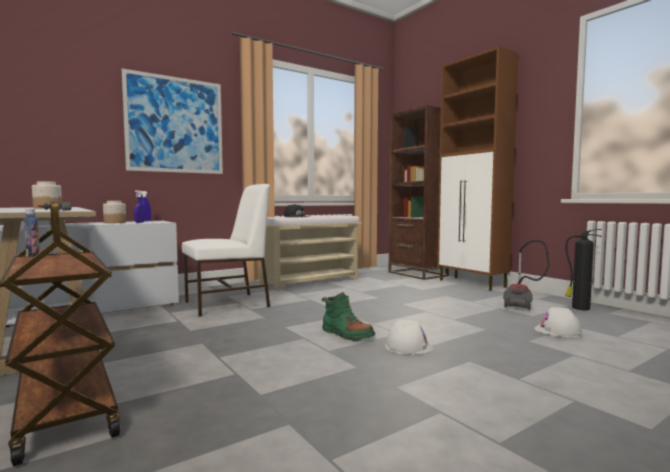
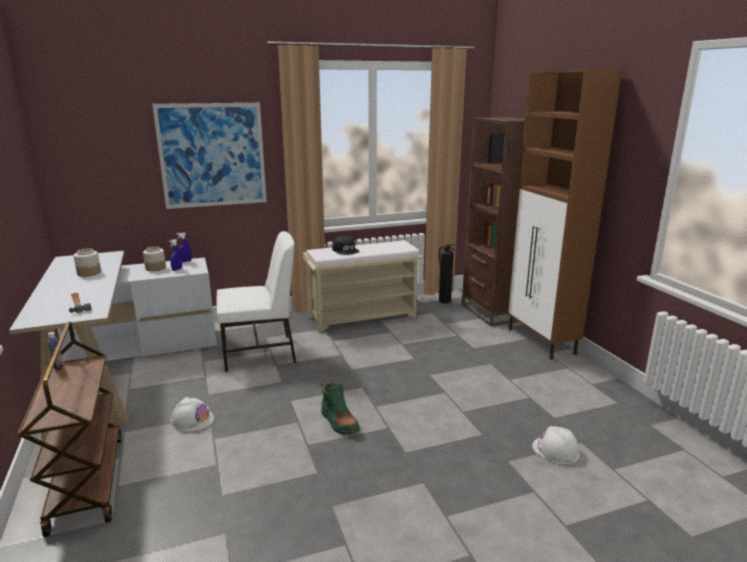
camera: 15 degrees right, 15 degrees up
white hard hat [385,320,434,355] -> white hard hat moved to [171,397,214,432]
vacuum cleaner [503,240,550,310] -> none
fire extinguisher [565,229,602,310] -> fire extinguisher moved to [438,244,455,303]

